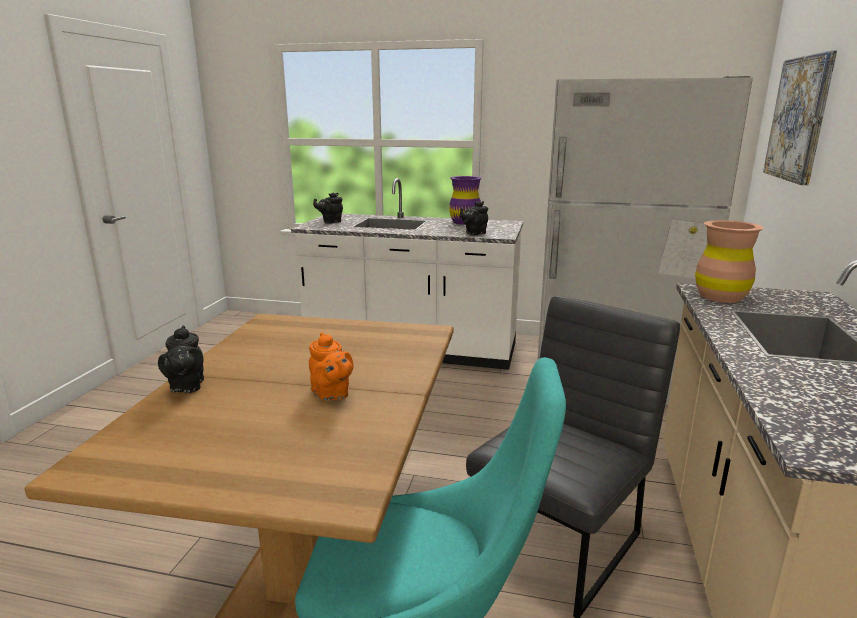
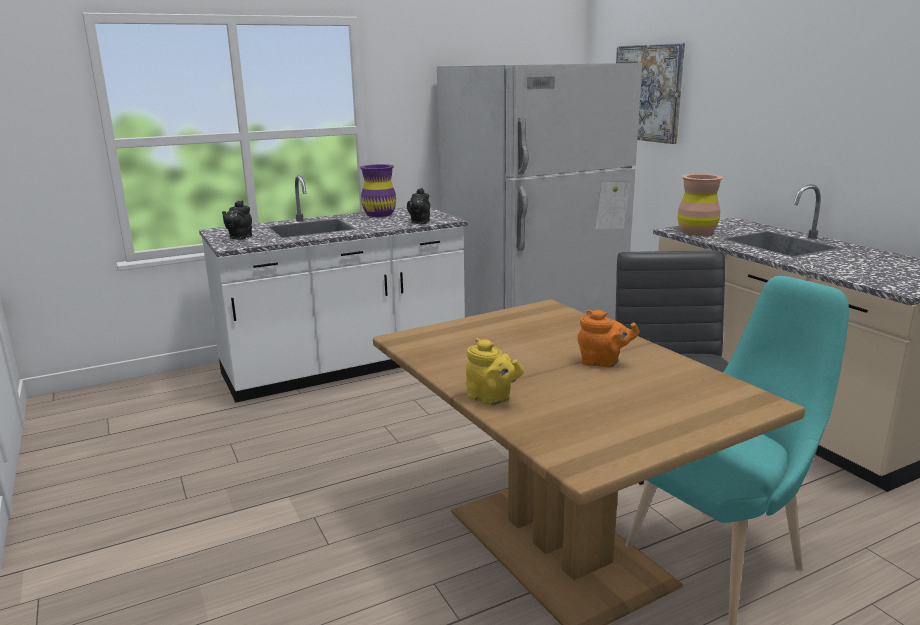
camera: 40 degrees left, 0 degrees up
black teapot [158,326,204,393] -> yellow teapot [466,338,524,405]

